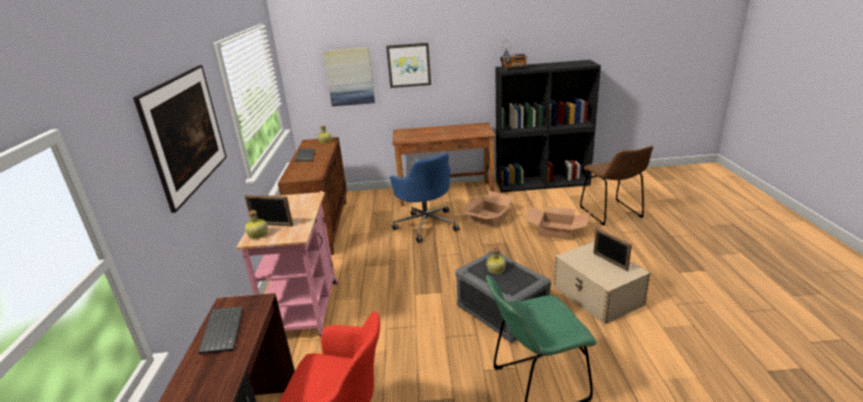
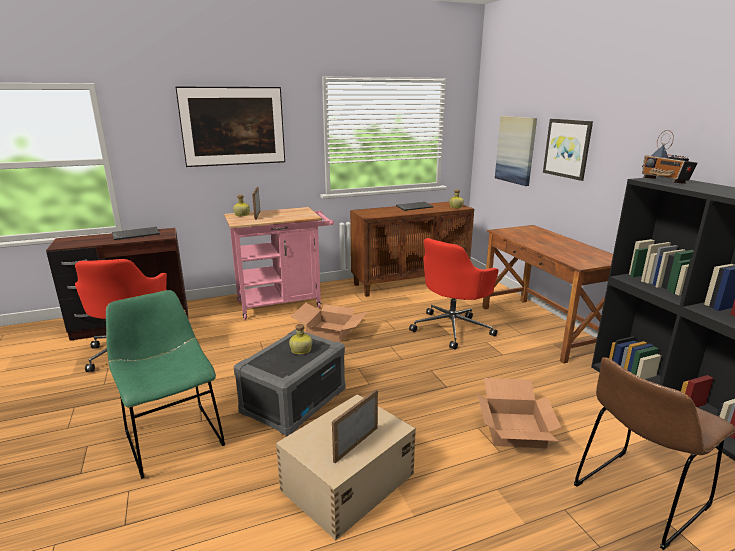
camera: 70 degrees right, 5 degrees down
blue office chair [390,153,459,243] -> red office chair [409,238,499,350]
cardboard box [461,191,514,228] -> cardboard box moved to [290,303,368,343]

